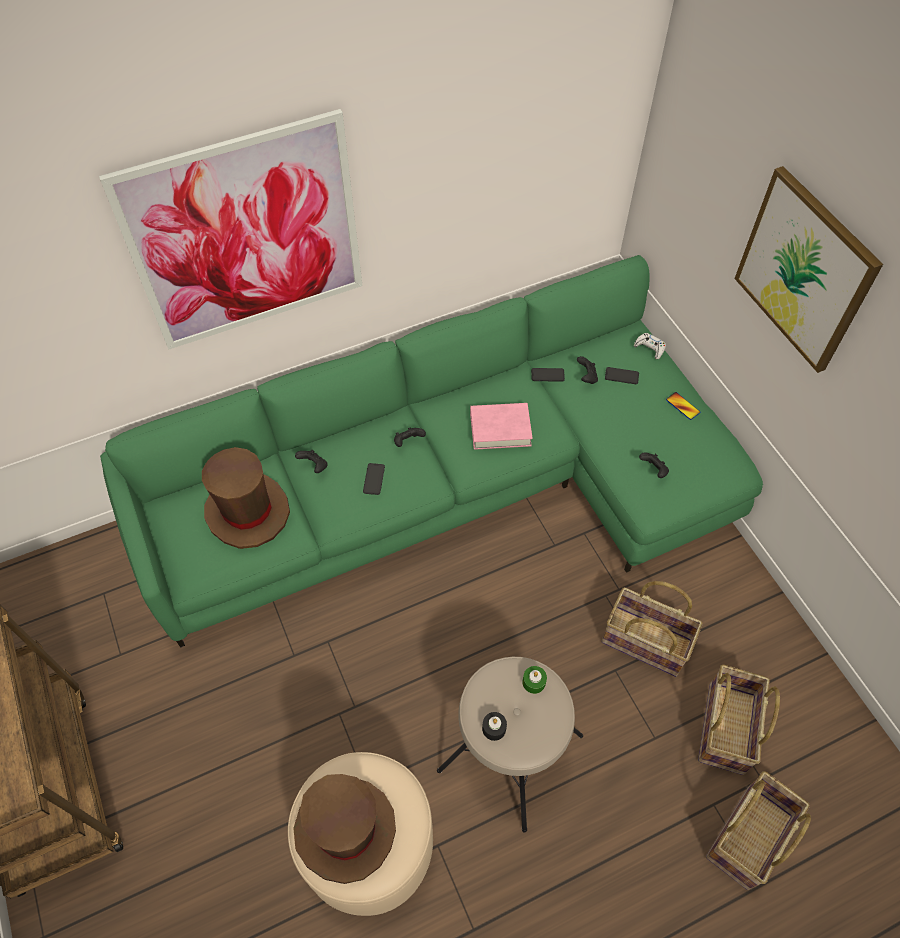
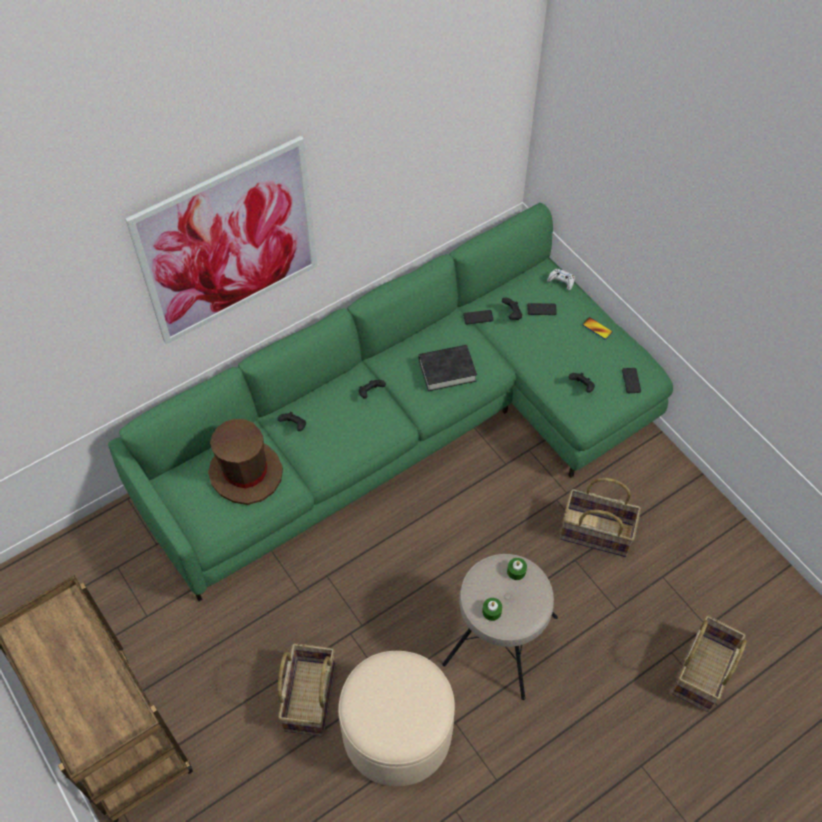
camera: 10 degrees left, 0 degrees up
brown hat [293,774,396,884] -> none
phone [363,463,385,495] -> phone moved to [622,368,641,393]
pink book [470,403,533,450] -> black book [419,345,477,391]
black candle [482,712,507,741] -> green candle [482,598,502,621]
basket [698,665,780,775] -> basket moved to [278,643,336,736]
picture [734,166,883,373] -> none

